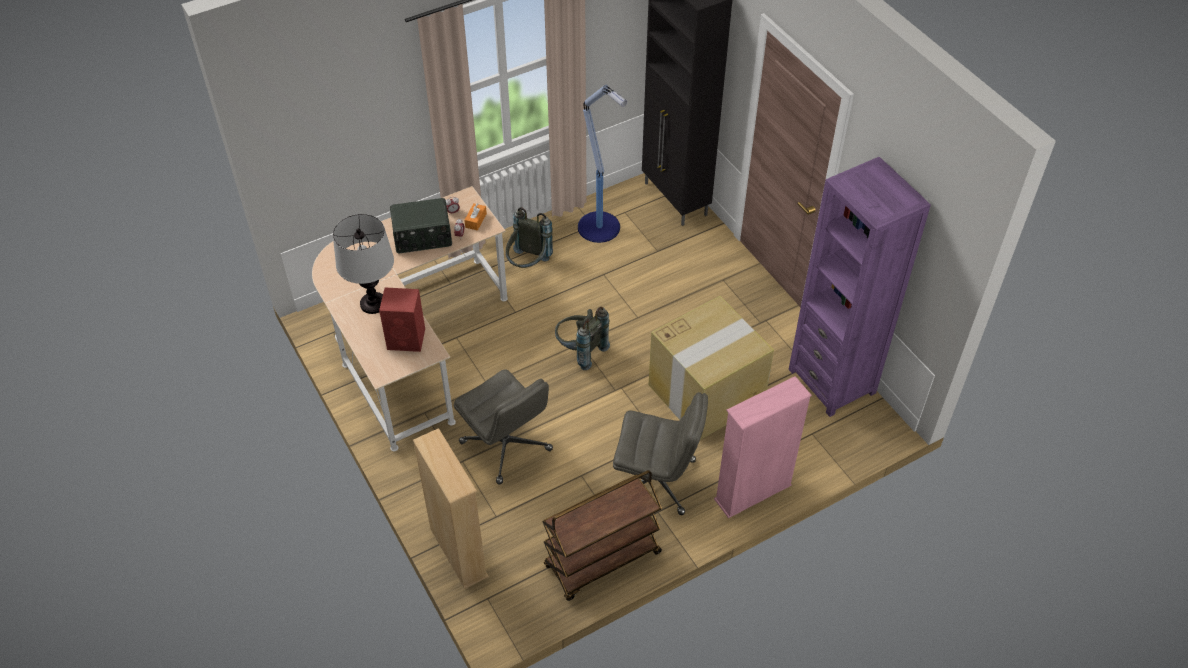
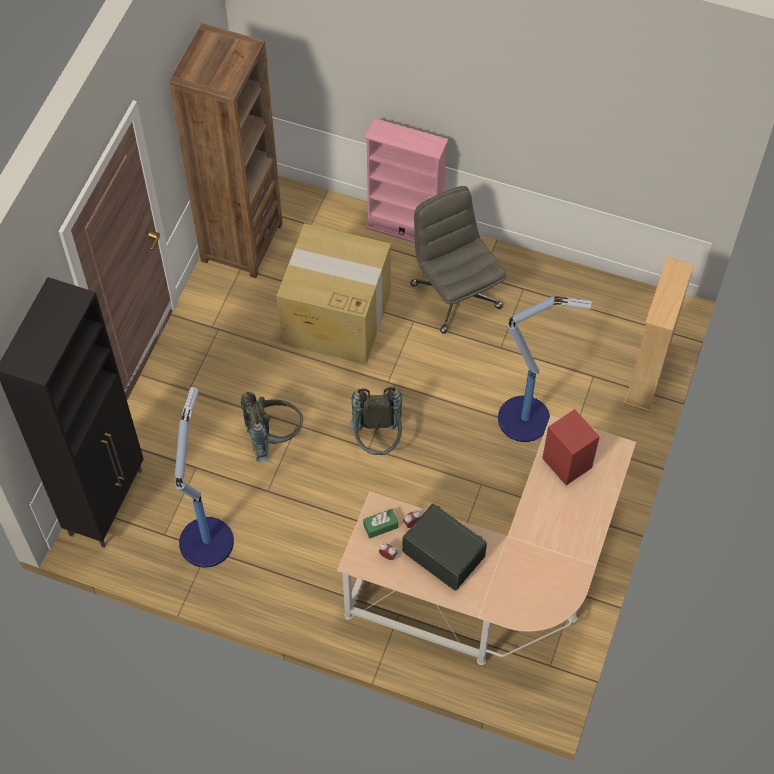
camera: 130 degrees left, 10 degrees up
table lamp [333,214,394,314] -> none
grey office chair [454,369,553,485] -> floor lamp [498,295,592,442]
orange tissue box [464,203,487,231] -> green tissue box [363,509,398,539]
grey backpack [506,207,553,268] -> grey backpack moved to [241,391,303,463]
brown cart [542,470,662,601] -> none
purple bookcase [789,157,931,417] -> brown bookcase [169,23,283,278]

